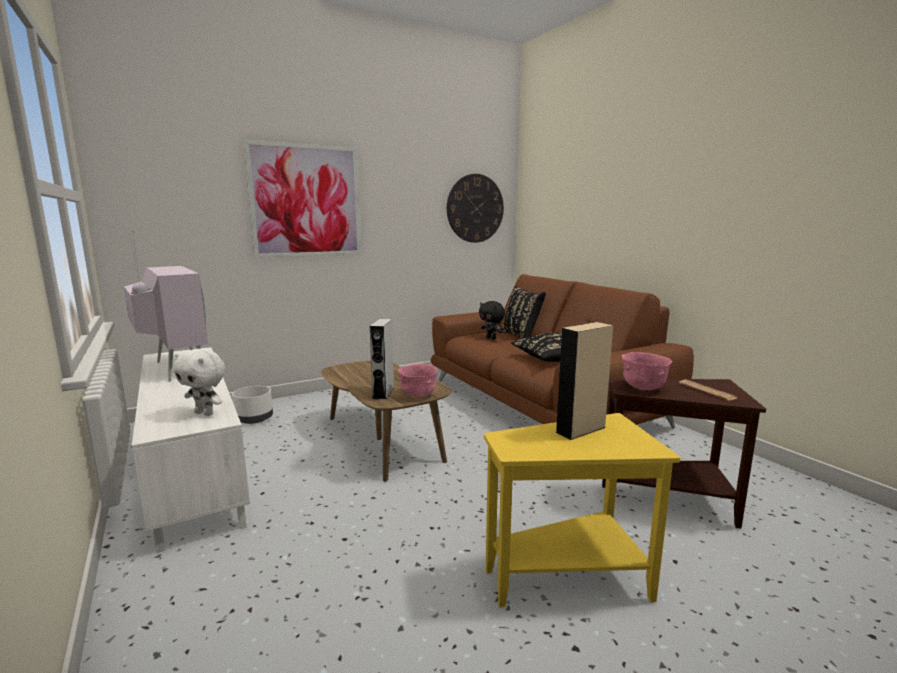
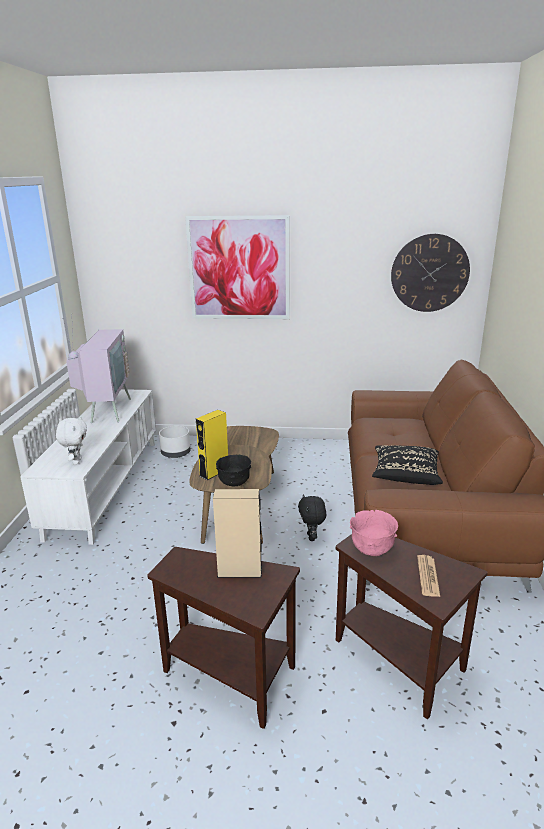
camera: 35 degrees right, 10 degrees up
white plush toy [173,349,225,416] -> white plush toy turned 150 degrees counterclockwise [56,416,87,465]
grey speaker [370,319,394,400] -> yellow speaker [196,410,228,480]
pink bowl [398,364,438,397] -> black bowl [216,455,251,486]
black plush toy [479,301,505,339] -> black plush toy moved to [298,494,326,541]
yellow side table [484,413,681,607] -> brown side table [147,547,300,729]
black pillow [501,286,546,339] -> none

